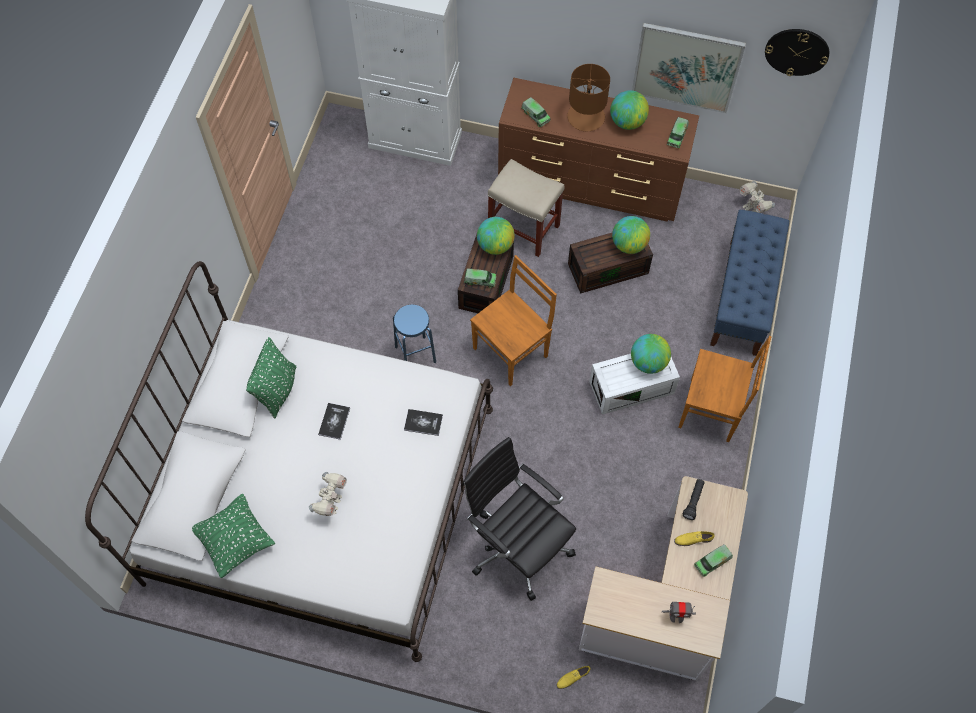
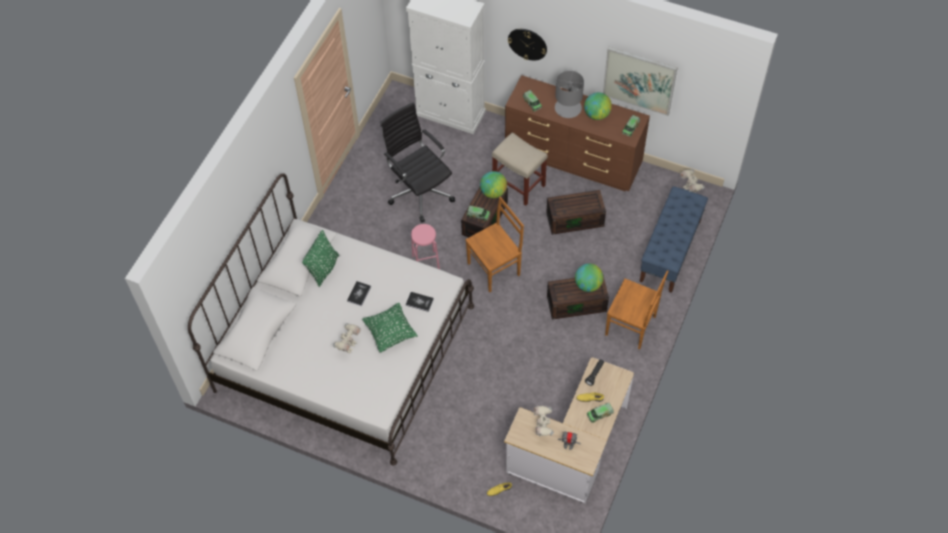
camera: 10 degrees right, 5 degrees down
green pillow [192,494,275,578] -> green pillow moved to [362,303,417,352]
blue stool [393,305,436,363] -> pink stool [411,224,440,269]
black office chair [462,437,576,601] -> black office chair moved to [381,103,455,222]
brown table lamp [567,64,610,131] -> grey table lamp [555,71,584,118]
white storage box [589,354,680,415] -> brown storage box [547,275,609,320]
globe [612,216,650,254] -> none
wall clock [765,29,829,76] -> wall clock moved to [508,29,547,60]
none -> toy robot [534,406,554,436]

